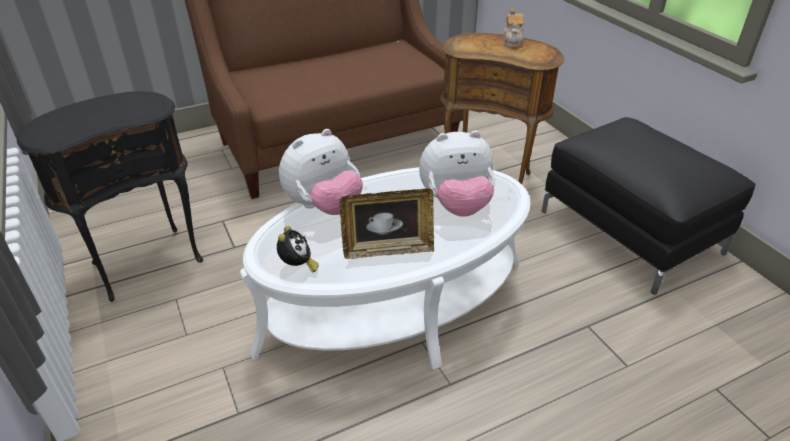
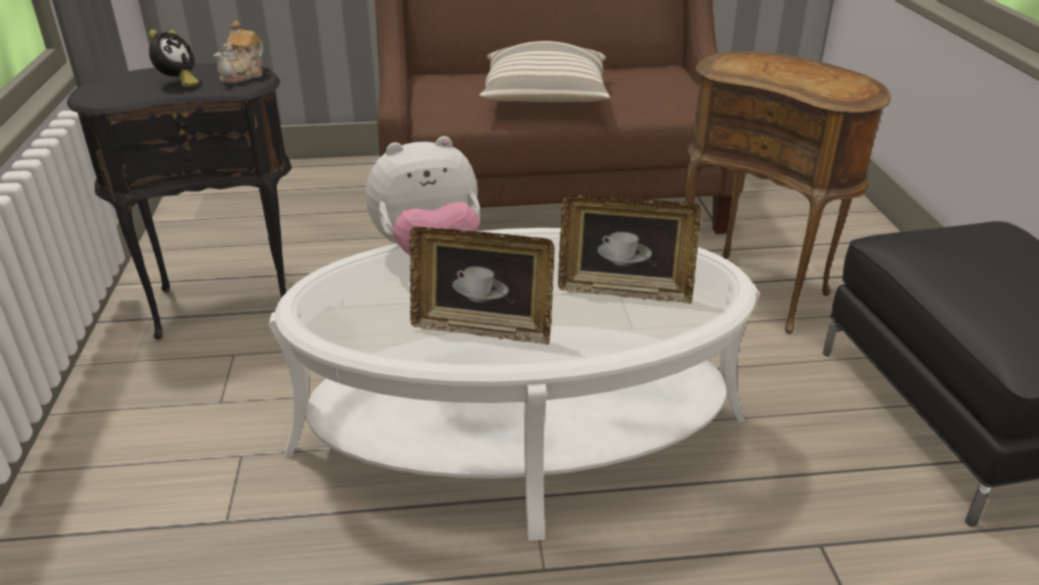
camera: 20 degrees right, 5 degrees down
alarm clock [277,226,319,273] -> alarm clock moved to [149,30,199,87]
plush toy [419,131,495,217] -> picture frame [558,195,702,304]
teapot [504,8,524,48] -> teapot moved to [213,21,263,84]
none -> pillow [480,41,610,102]

